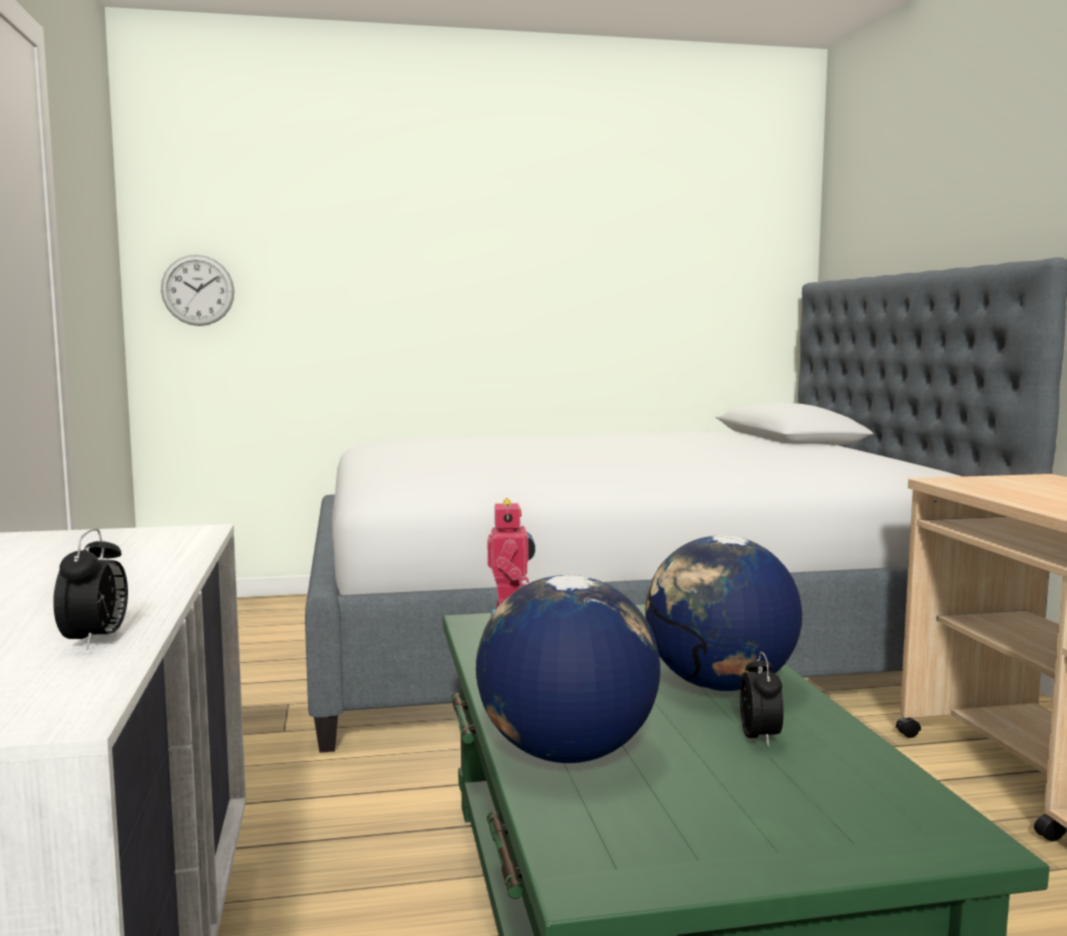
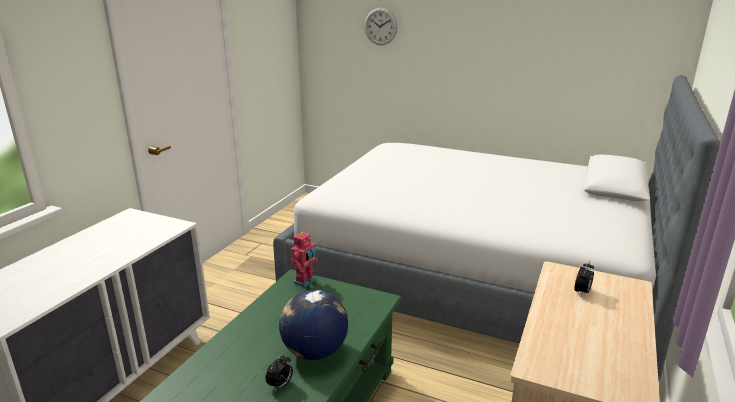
camera: 35 degrees right, 15 degrees up
alarm clock [53,528,128,650] -> alarm clock moved to [574,261,594,297]
wall clock [161,255,234,326] -> wall clock moved to [364,8,398,45]
globe [476,575,660,763] -> none

